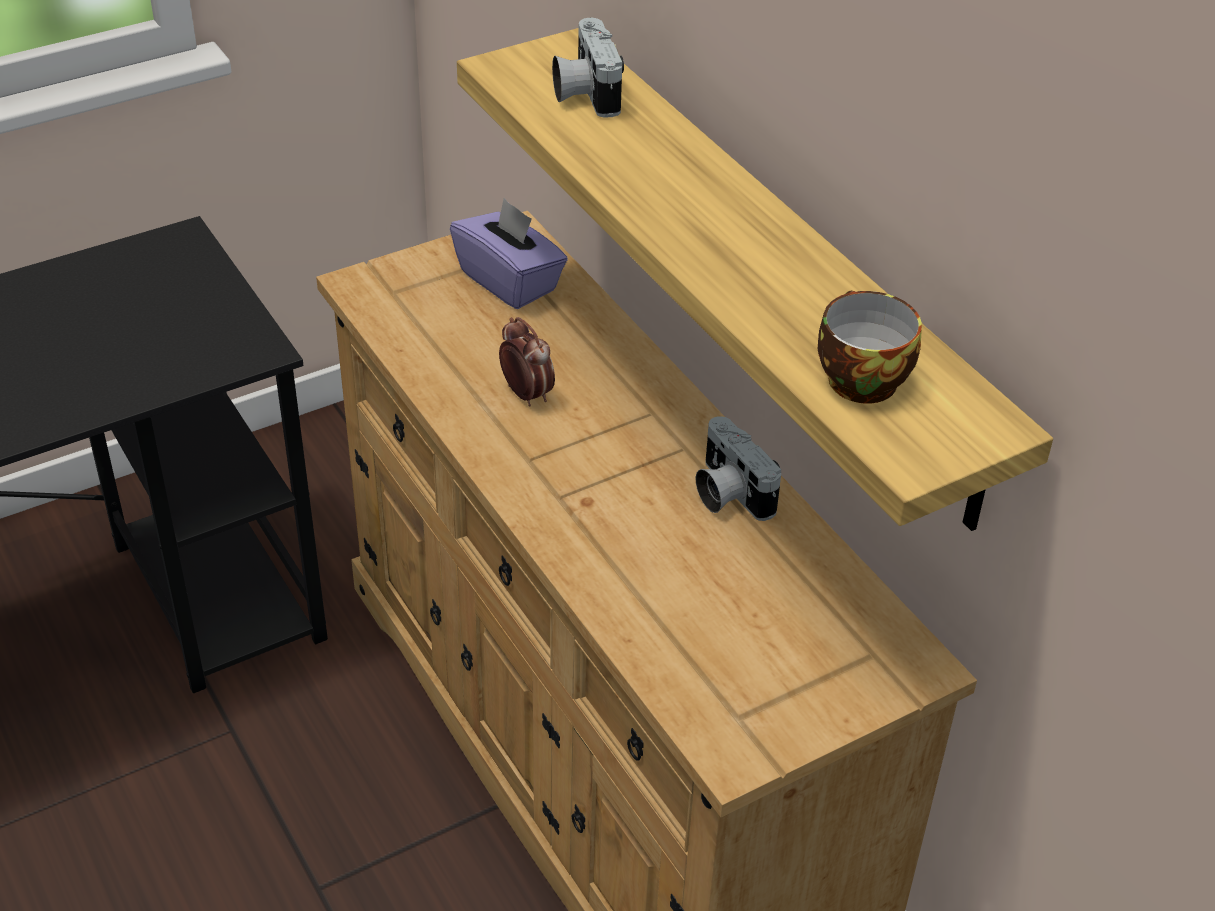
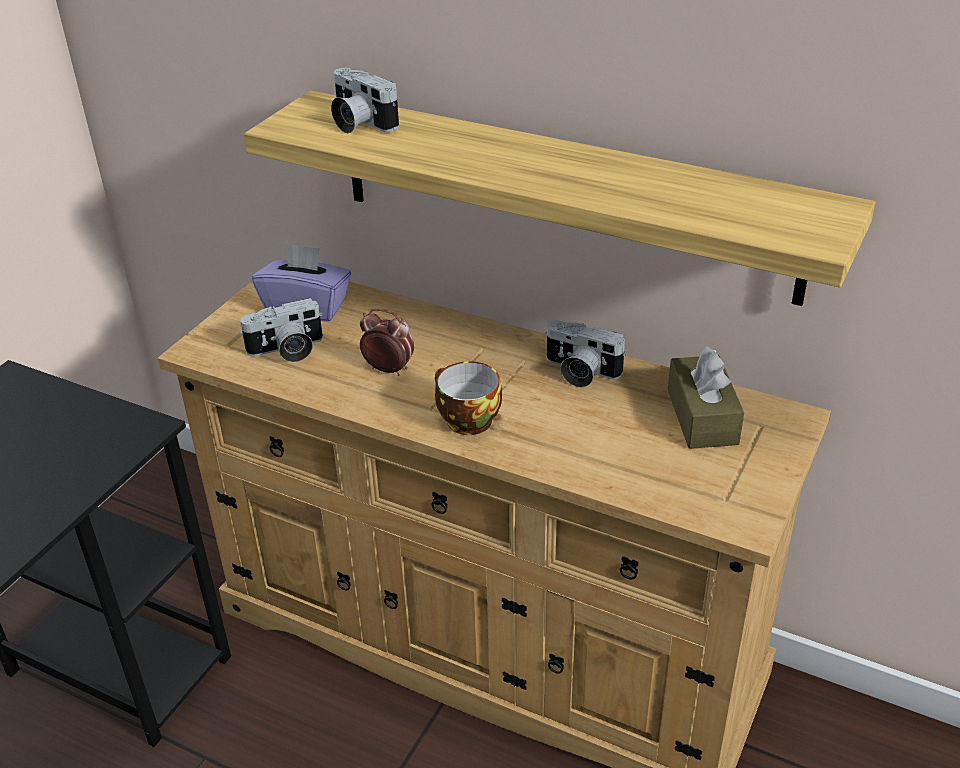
camera: 30 degrees left, 5 degrees down
cup [818,291,922,404] -> cup moved to [435,361,502,435]
none -> camera [239,298,323,362]
none -> brown tissue box [668,346,744,449]

